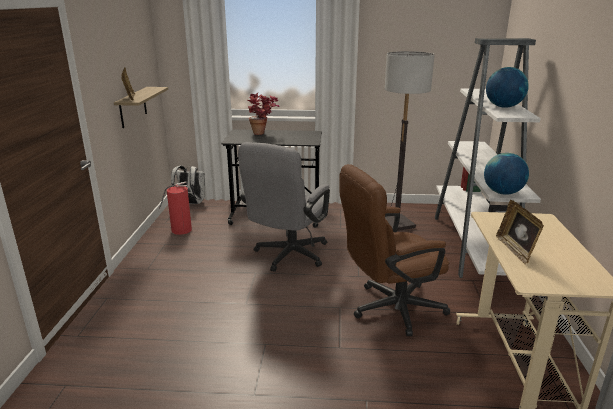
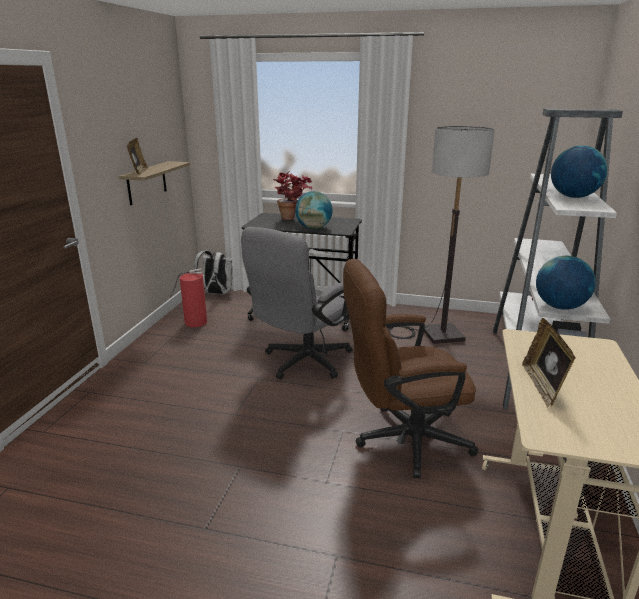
camera: 10 degrees right, 0 degrees up
none -> globe [295,191,333,229]

